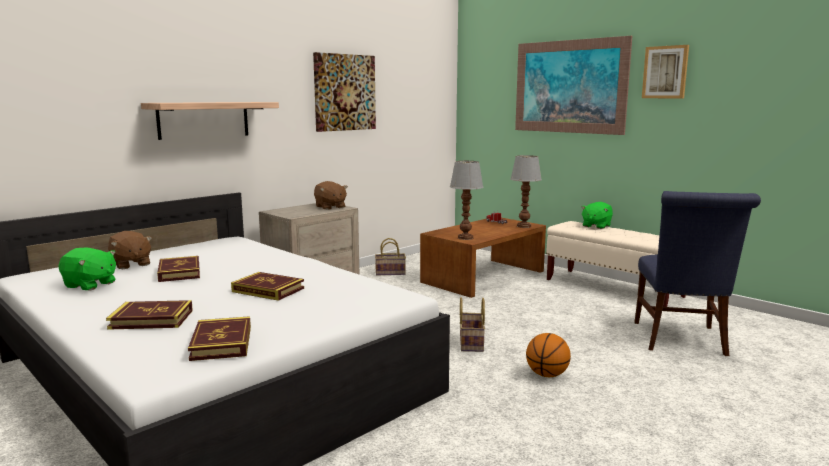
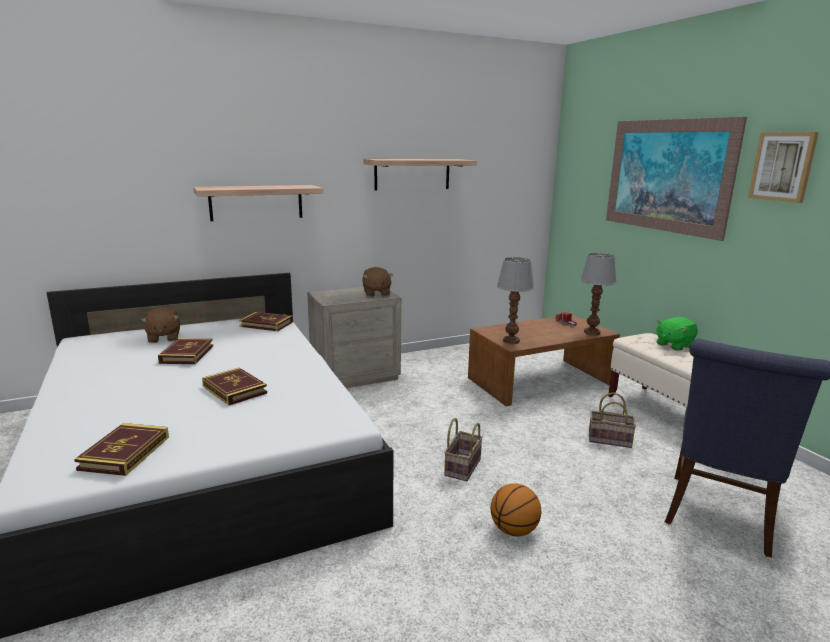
camera: 20 degrees right, 5 degrees up
green plush toy [58,247,116,290] -> none
book [106,300,193,330] -> book moved to [239,312,293,331]
picture [313,52,376,132] -> shelf [363,159,477,191]
basket [375,238,406,275] -> basket moved to [589,392,636,448]

